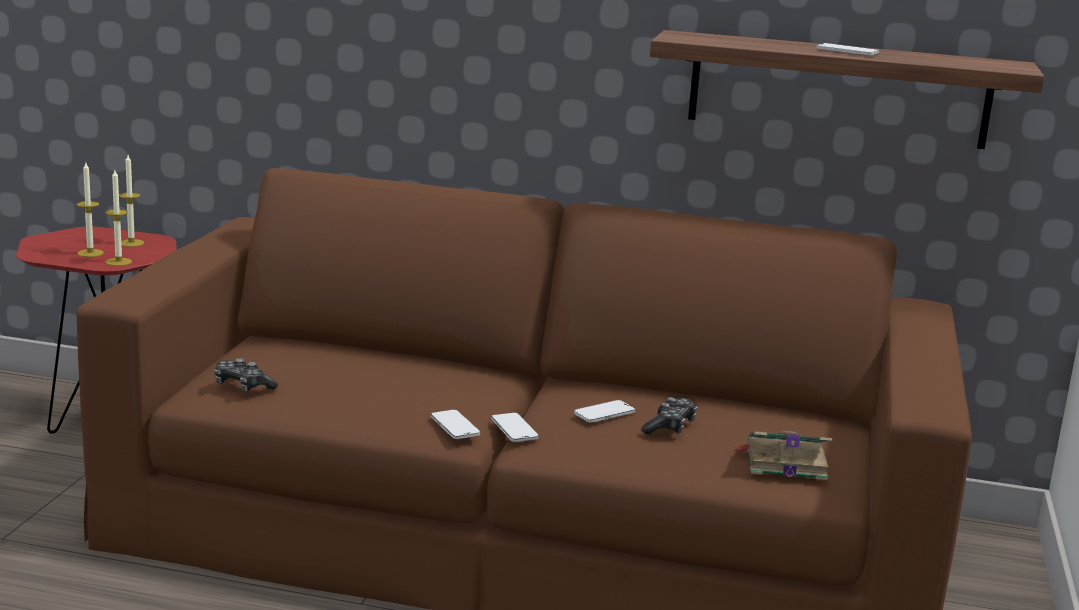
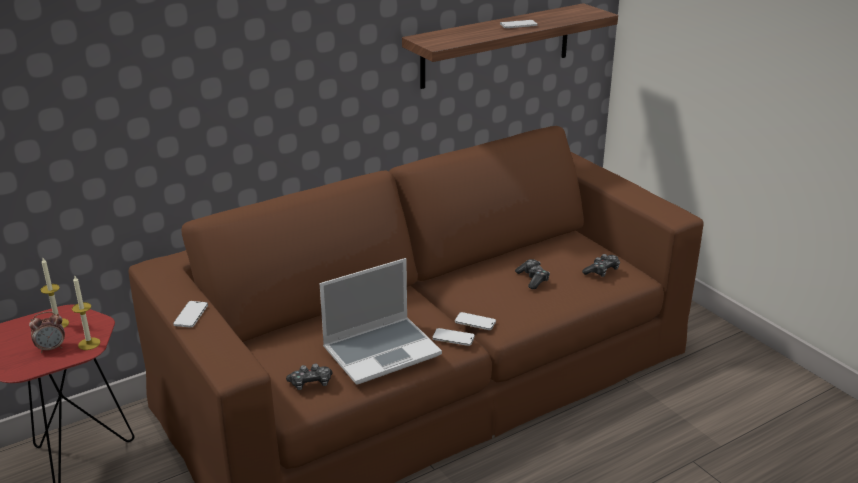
camera: 45 degrees left, 10 degrees up
candle [77,163,104,257] -> alarm clock [29,312,65,353]
phone [574,400,635,423] -> phone moved to [173,301,208,328]
book [733,431,832,480] -> game controller [582,254,620,277]
none -> laptop [320,258,442,385]

